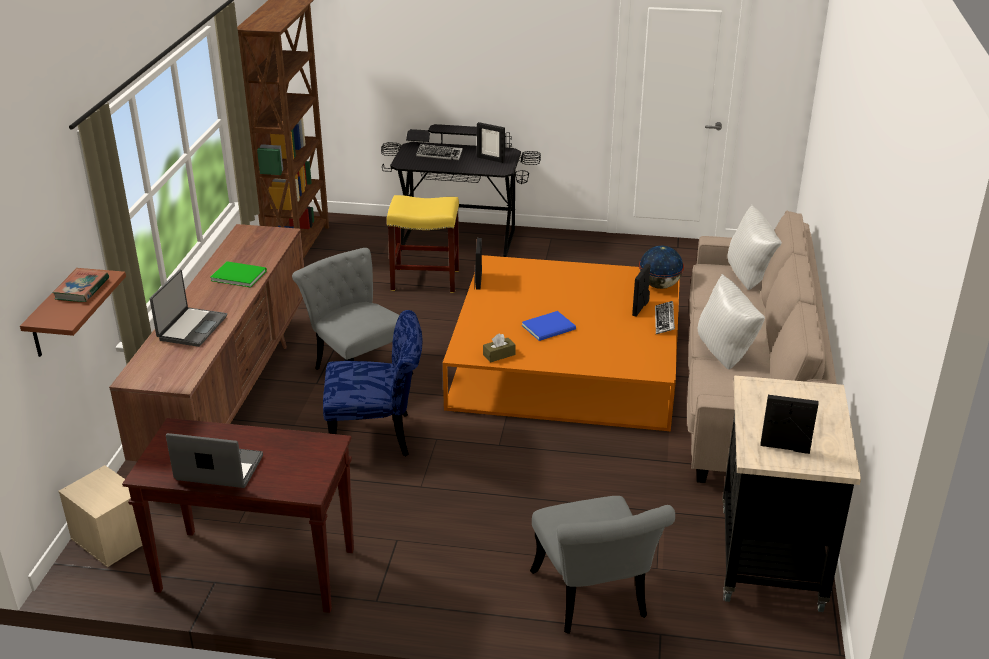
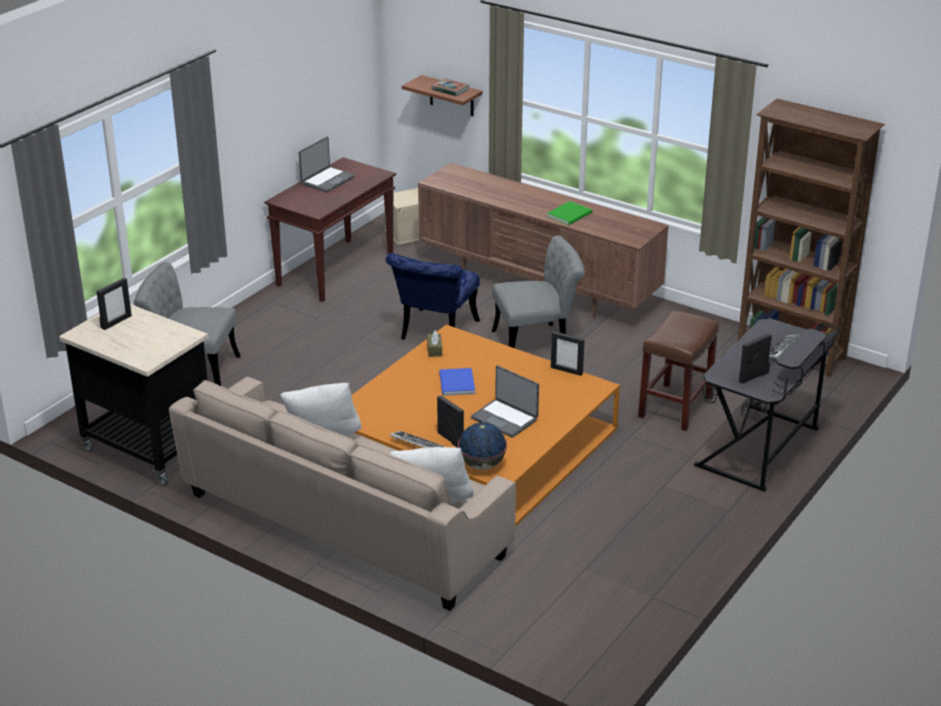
camera: 115 degrees right, 0 degrees up
laptop [150,270,227,347] -> laptop moved to [471,366,539,438]
yellow stool [387,195,459,293] -> brown stool [638,310,719,431]

